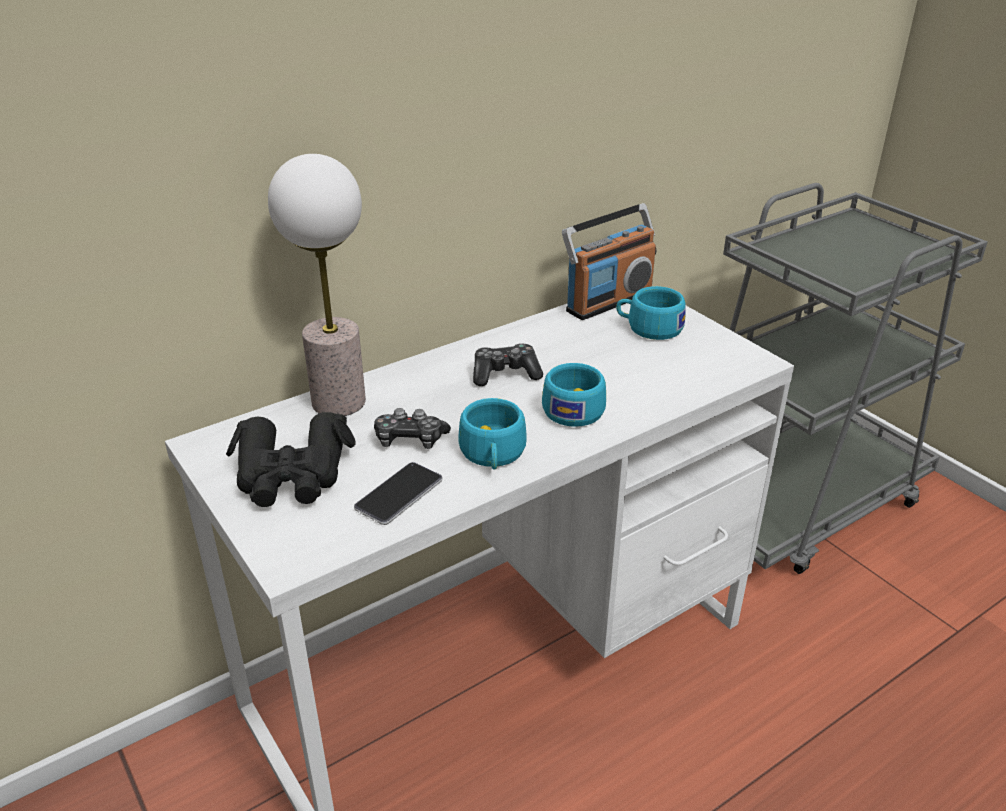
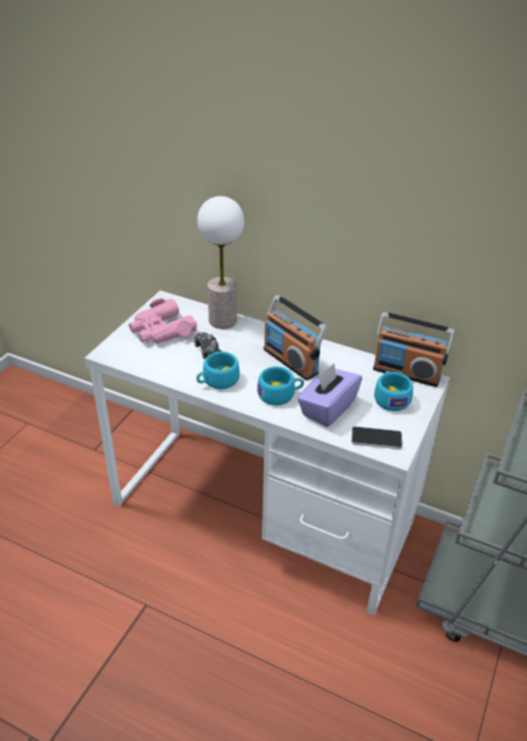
camera: 60 degrees right, 5 degrees up
black binoculars [226,412,355,507] -> pink binoculars [129,298,197,343]
phone [354,462,442,525] -> phone moved to [351,427,402,449]
game controller [473,344,543,386] -> radio [264,295,328,380]
none -> purple tissue box [297,364,362,427]

